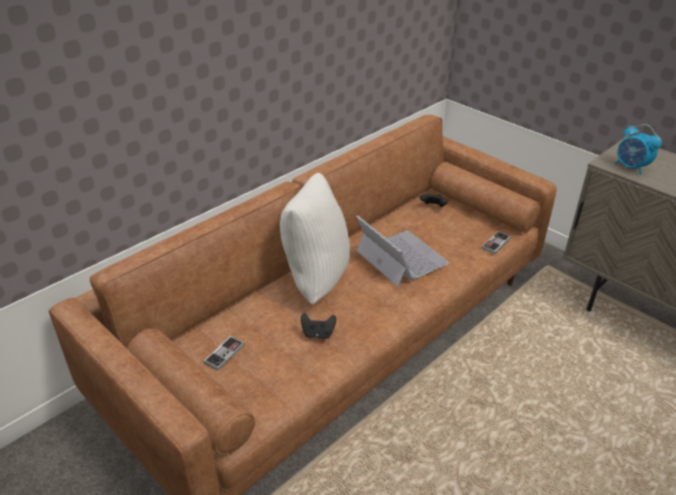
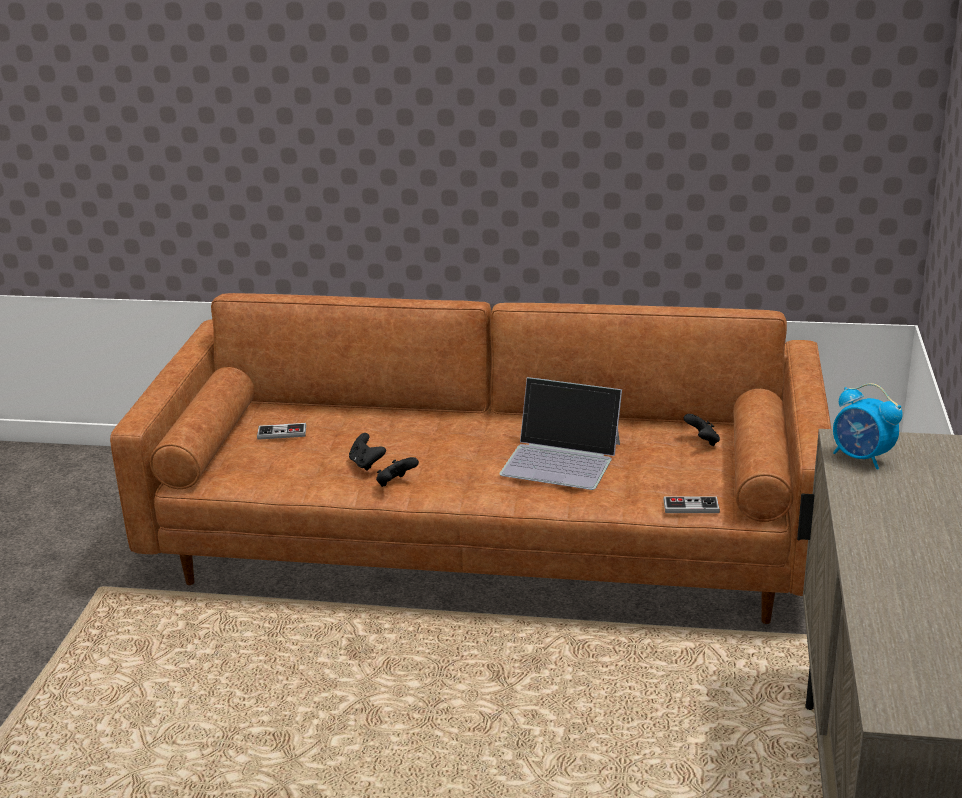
camera: 55 degrees right, 10 degrees down
white pillow [280,173,350,305] -> none
laptop [356,215,449,287] -> laptop turned 90 degrees clockwise [499,377,622,490]
alarm clock [615,124,662,175] -> alarm clock turned 60 degrees counterclockwise [833,383,903,470]
none -> black game controller [376,457,419,487]

